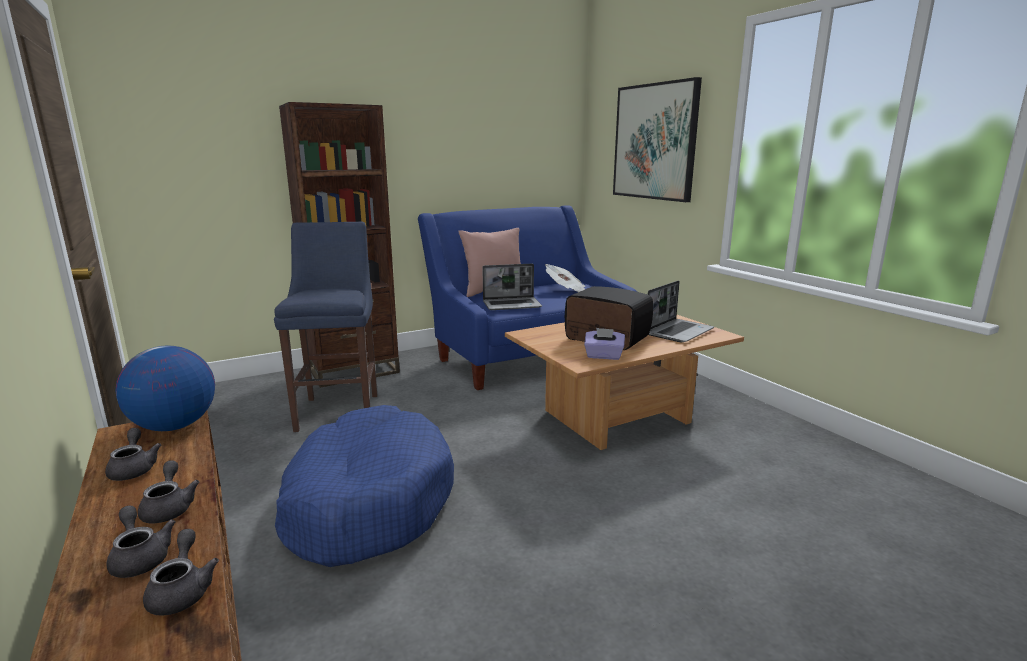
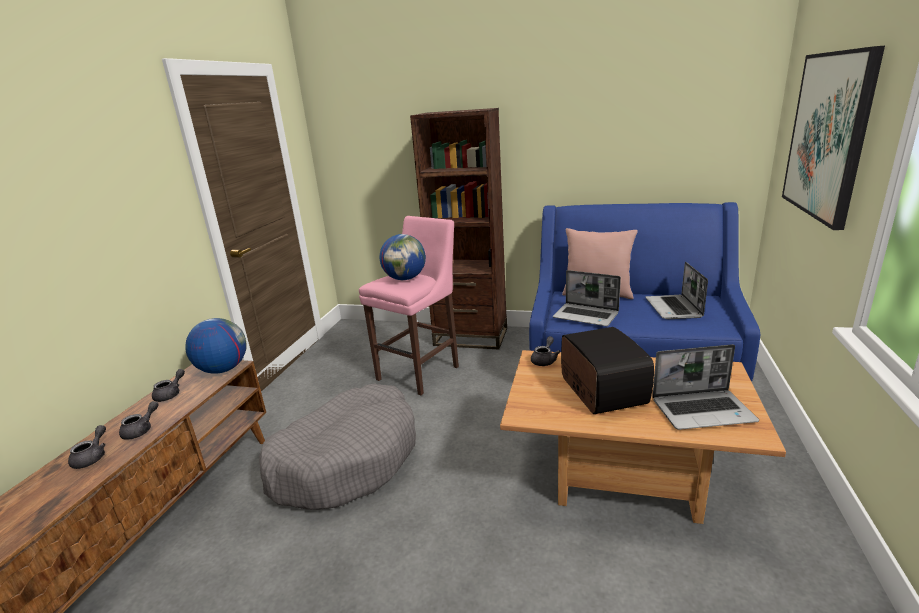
camera: 45 degrees right, 5 degrees up
grey teapot [143,529,219,616] -> grey teapot moved to [531,336,560,366]
blue stool [274,222,377,432] -> pink stool [359,216,459,395]
blue dog bed [275,405,454,567] -> grey dog bed [259,383,416,510]
newspaper [545,264,585,292] -> laptop [645,262,708,319]
purple tissue box [584,328,625,360] -> none
none -> globe [380,234,426,280]

